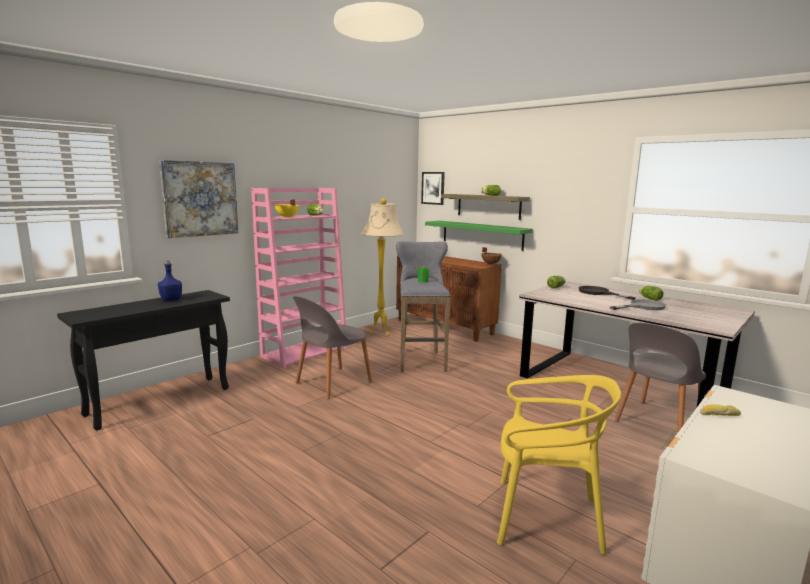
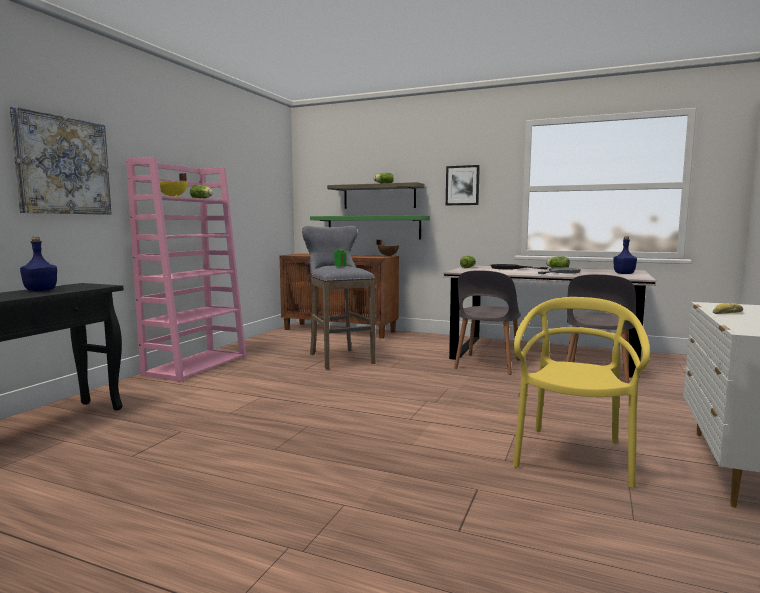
camera: 20 degrees left, 5 degrees down
grey chair [293,296,372,399] -> grey chair moved to [454,270,521,375]
beige floor lamp [361,198,404,336] -> none
picture [421,172,445,205] -> picture moved to [446,165,480,205]
yellow chair [497,375,621,555] -> yellow chair turned 60 degrees counterclockwise [513,297,650,488]
none -> blue bottle [613,237,637,274]

